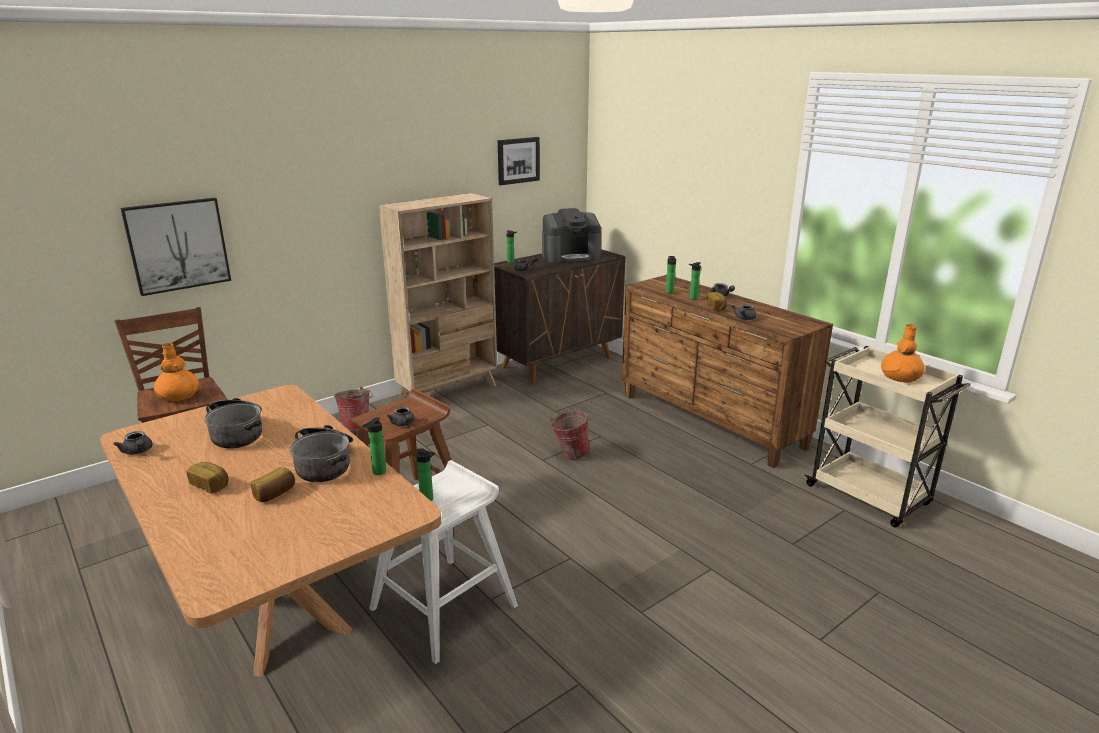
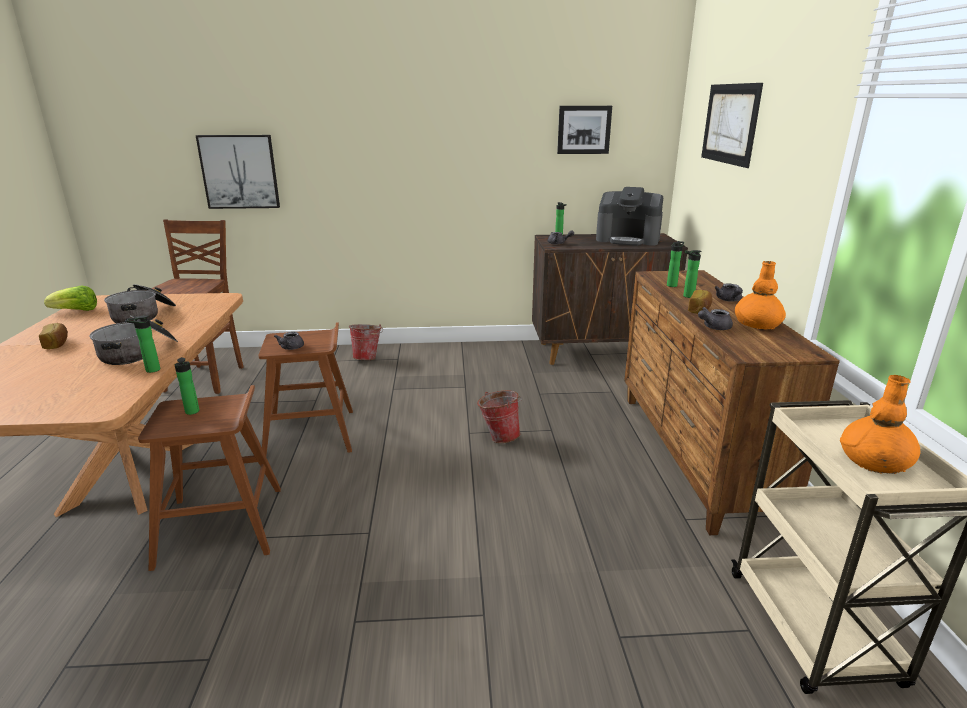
camera: 35 degrees right, 0 degrees up
grey teapot [113,431,153,455] -> lettuce [44,286,97,311]
orange vase [154,343,199,401] -> orange vase moved to [735,261,786,329]
bread [250,467,295,502] -> none
white stool [369,460,518,664] -> brown stool [138,385,281,571]
beige bookcase [379,193,497,399] -> none
none -> picture [701,83,763,168]

